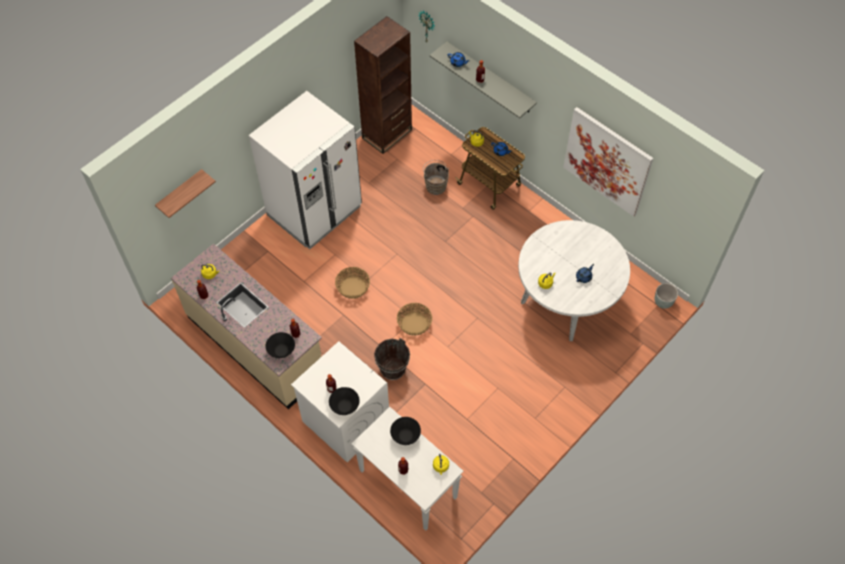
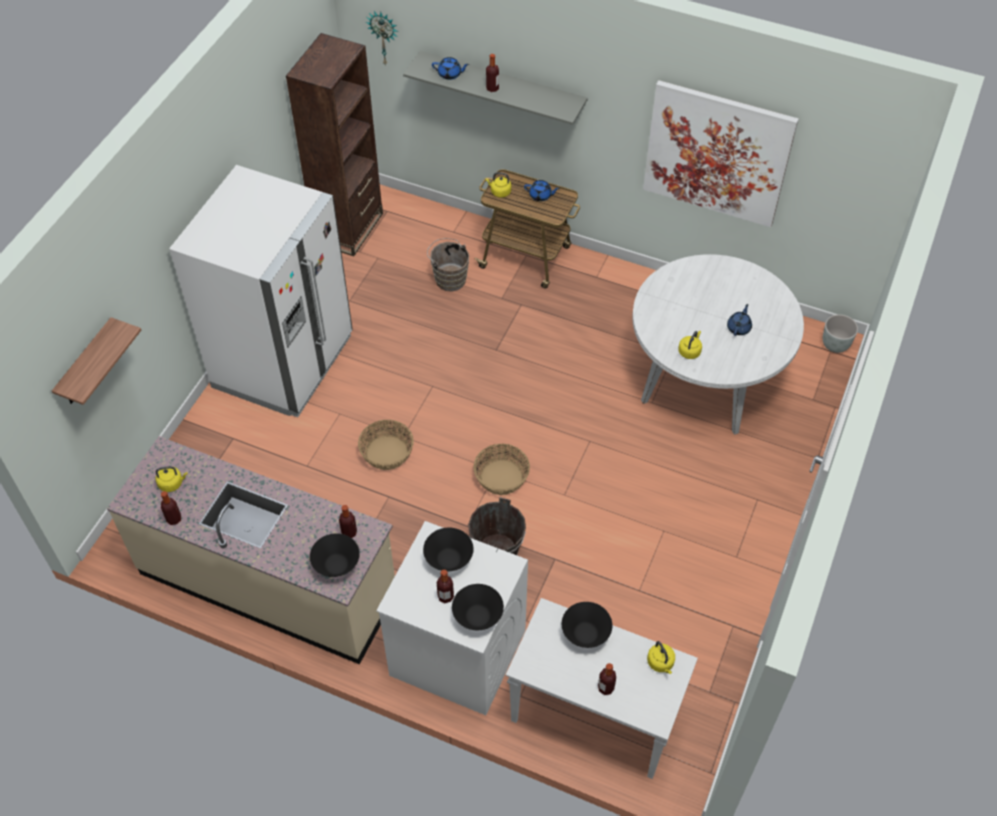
camera: 20 degrees left, 5 degrees down
none -> black bowl [423,528,474,571]

